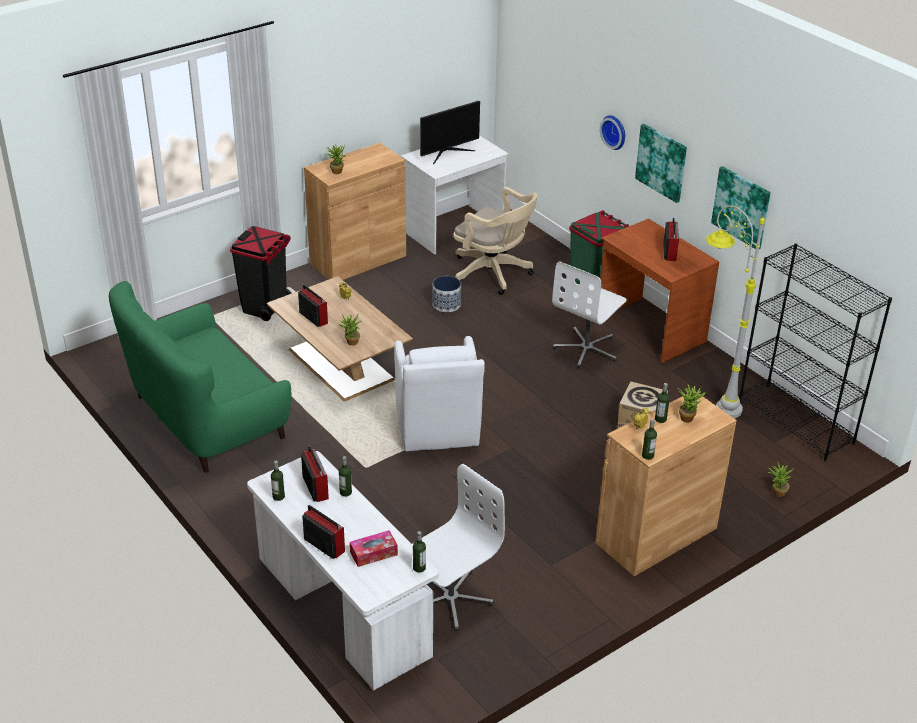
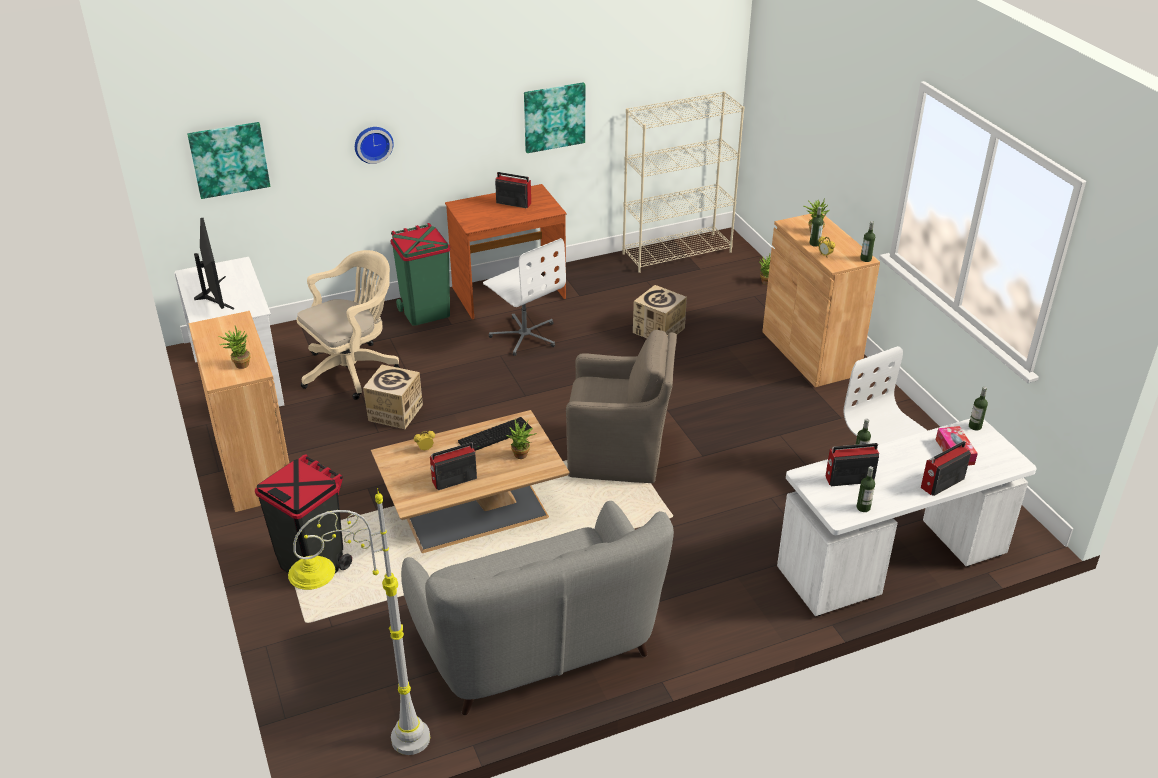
camera: 75 degrees left, 0 degrees up
green sofa [109,281,291,473] -> grey sofa [401,501,674,715]
white armchair [394,336,485,451] -> brown armchair [566,330,677,483]
planter [432,276,461,312] -> cardboard box [363,365,423,429]
picture [635,124,687,203] -> picture moved to [187,122,270,199]
grey floor lamp [706,205,765,418] -> grey floor lamp moved to [288,488,430,755]
black bookcase [739,244,892,461] -> beige bookcase [622,91,745,273]
none -> keyboard [458,417,532,451]

